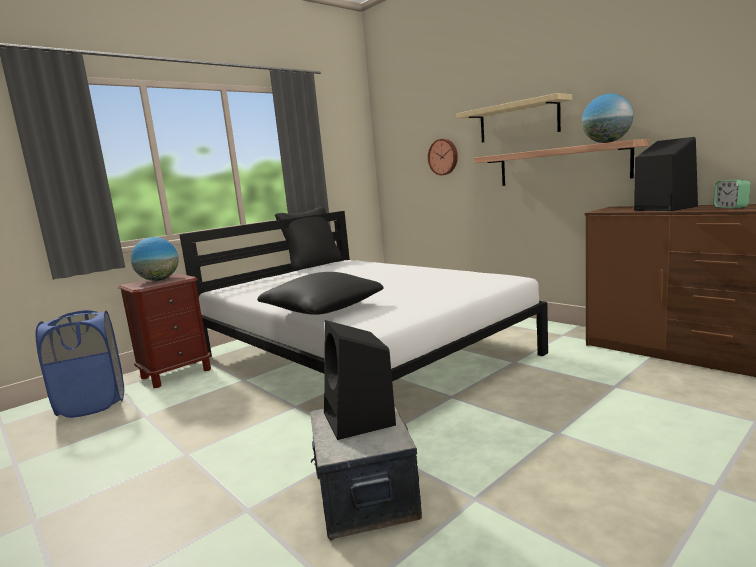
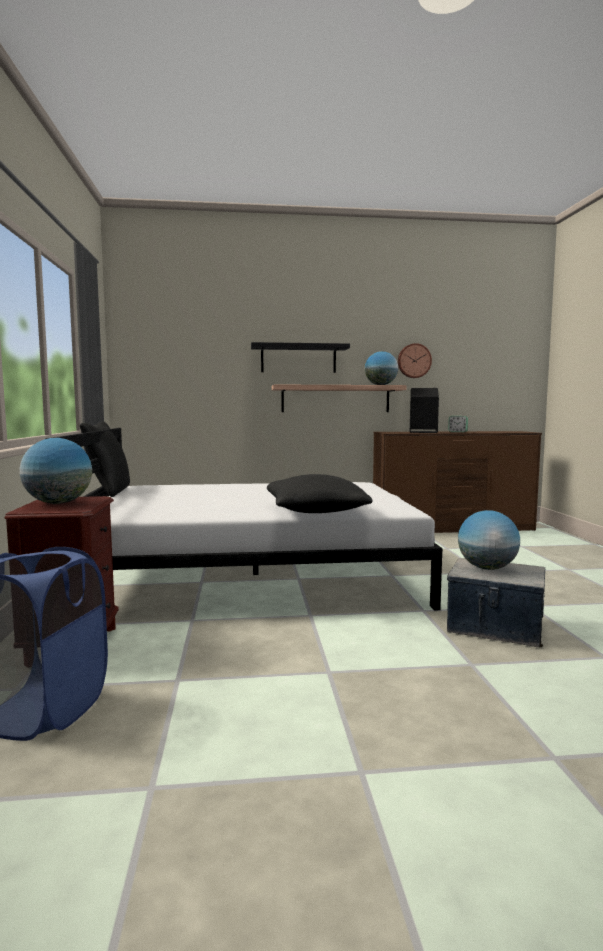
camera: 55 degrees left, 5 degrees down
black speaker [324,320,396,440] -> globe [458,510,520,570]
wall clock [428,139,458,175] -> wall clock moved to [398,343,432,378]
beige shelf [457,93,572,143] -> black shelf [251,342,350,373]

